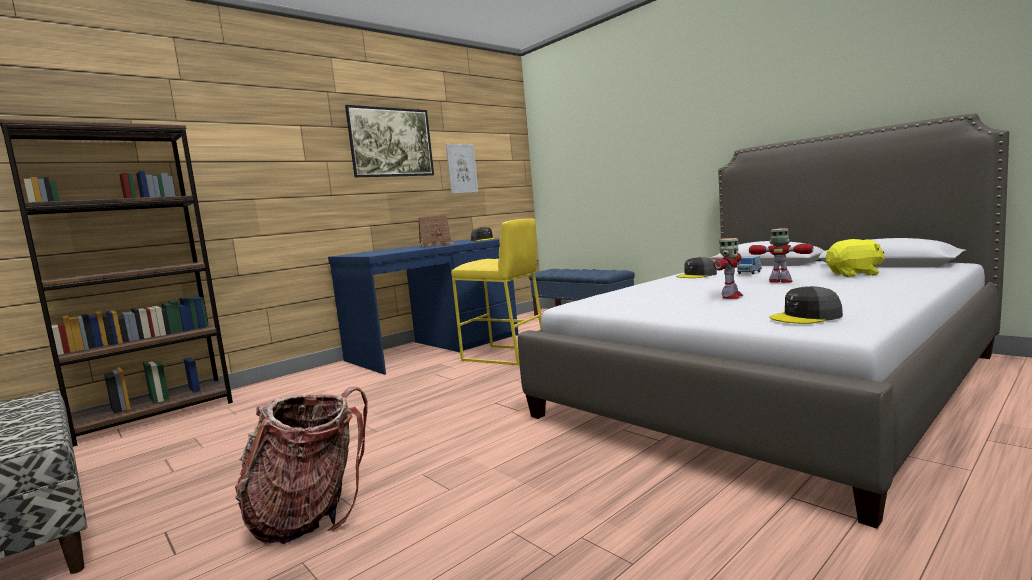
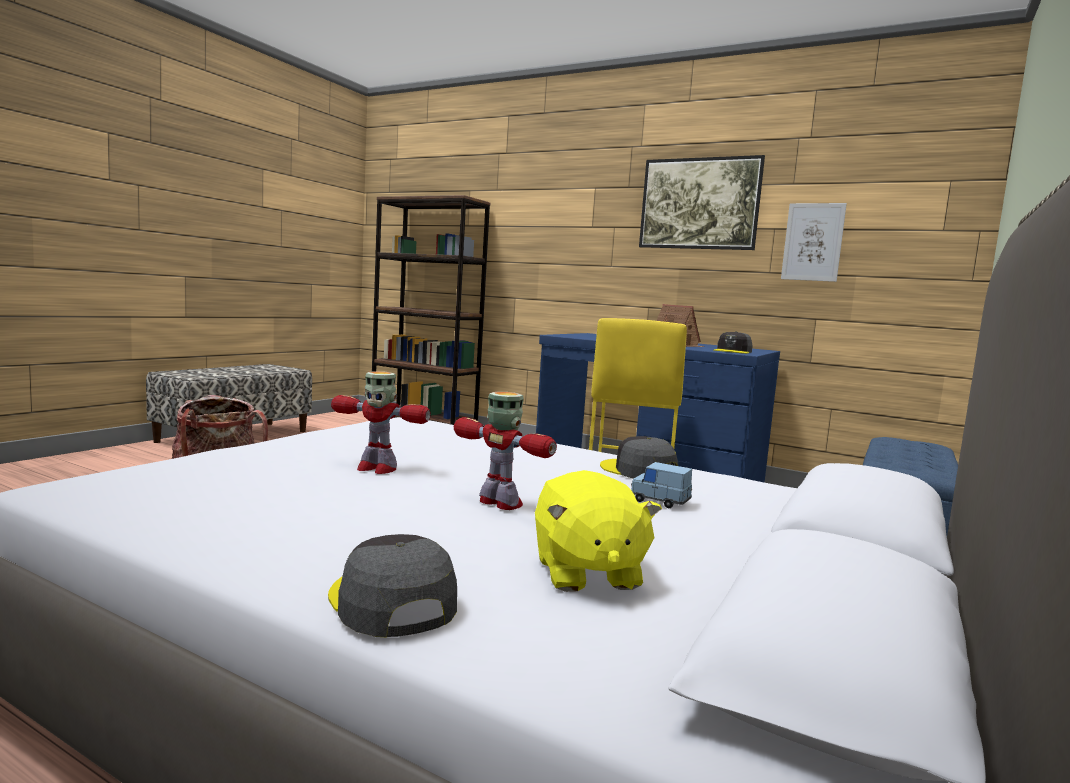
camera: 70 degrees right, 0 degrees up
toy robot [749,228,814,283] -> toy robot turned 75 degrees counterclockwise [454,392,557,510]
grey cap [770,286,843,324] -> grey cap moved to [328,534,457,637]

